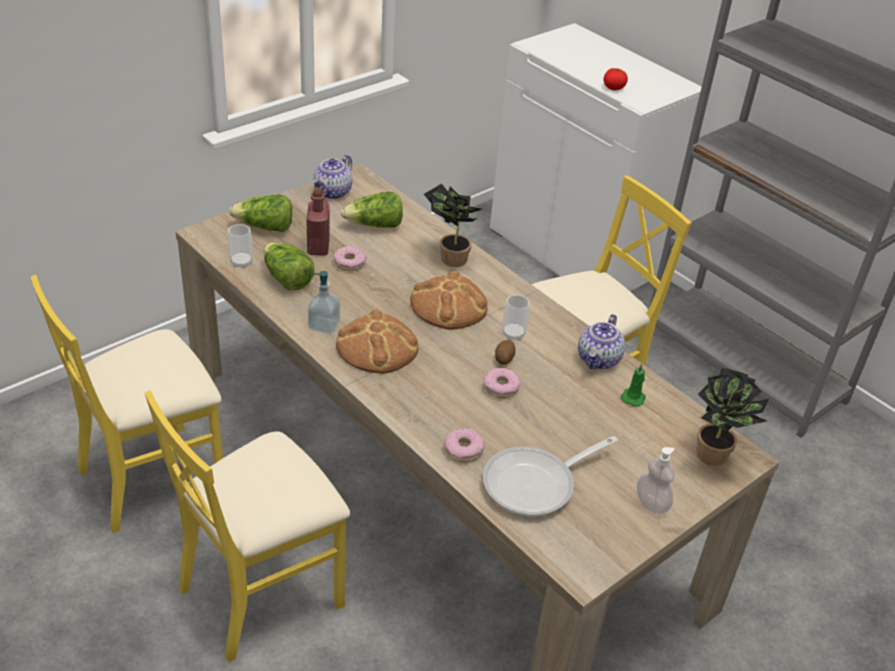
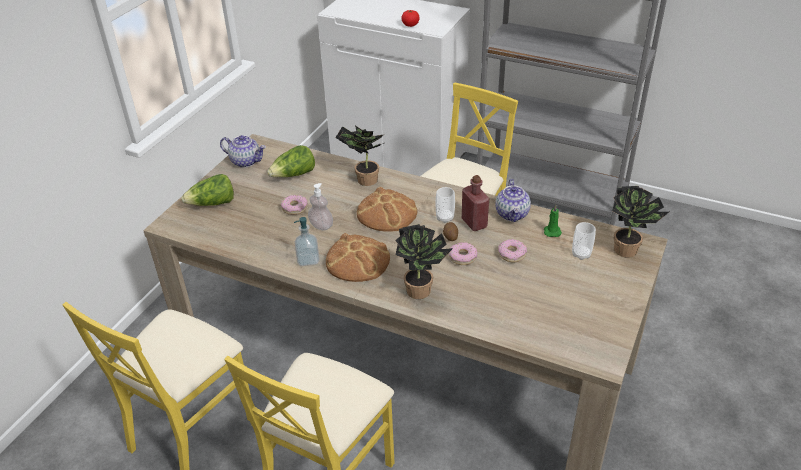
camera: 20 degrees left, 0 degrees up
cup [228,224,253,268] -> cup moved to [572,222,596,260]
lettuce [264,243,314,290] -> none
red bottle [306,188,330,256] -> red bottle moved to [462,175,489,231]
teapot [313,155,352,199] -> teapot turned 75 degrees counterclockwise [220,135,266,168]
donut [444,428,485,462] -> donut moved to [498,239,527,262]
frying pan [483,436,618,517] -> none
soap dispenser [637,447,675,514] -> soap dispenser moved to [308,183,333,230]
none -> potted plant [395,224,453,299]

